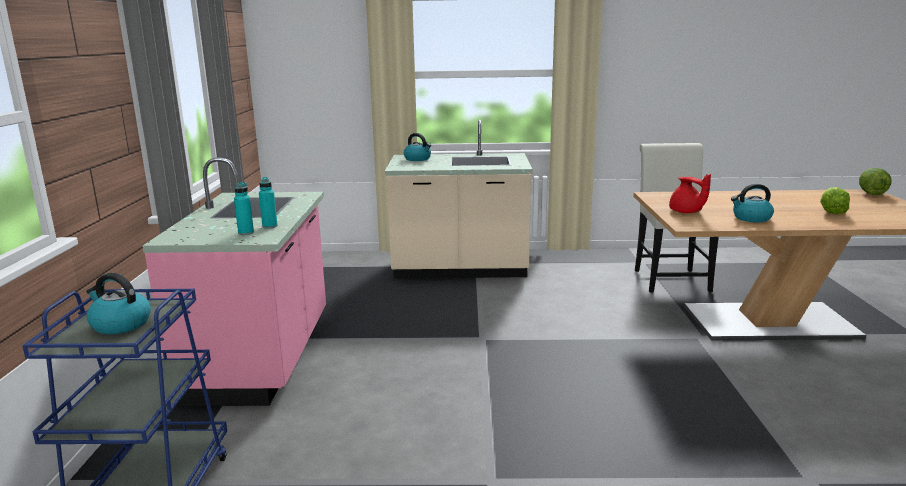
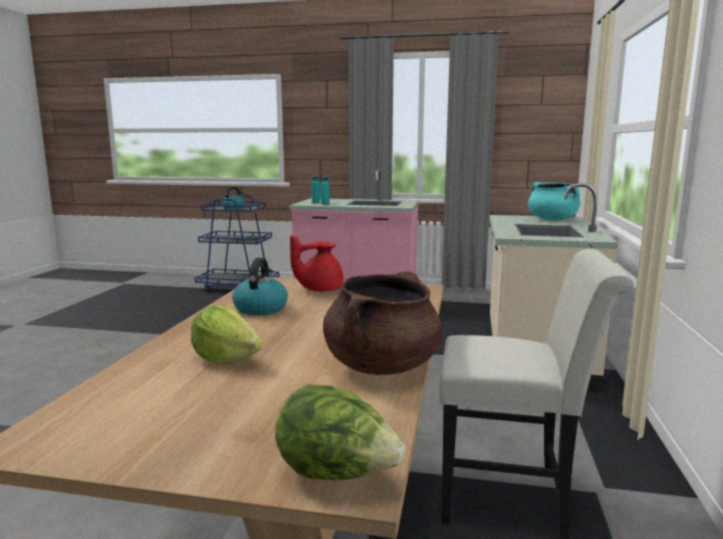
camera: 100 degrees right, 5 degrees down
kettle [404,133,431,161] -> turquoise cooking pot [528,182,581,220]
none -> brown cooking pot [323,272,442,375]

